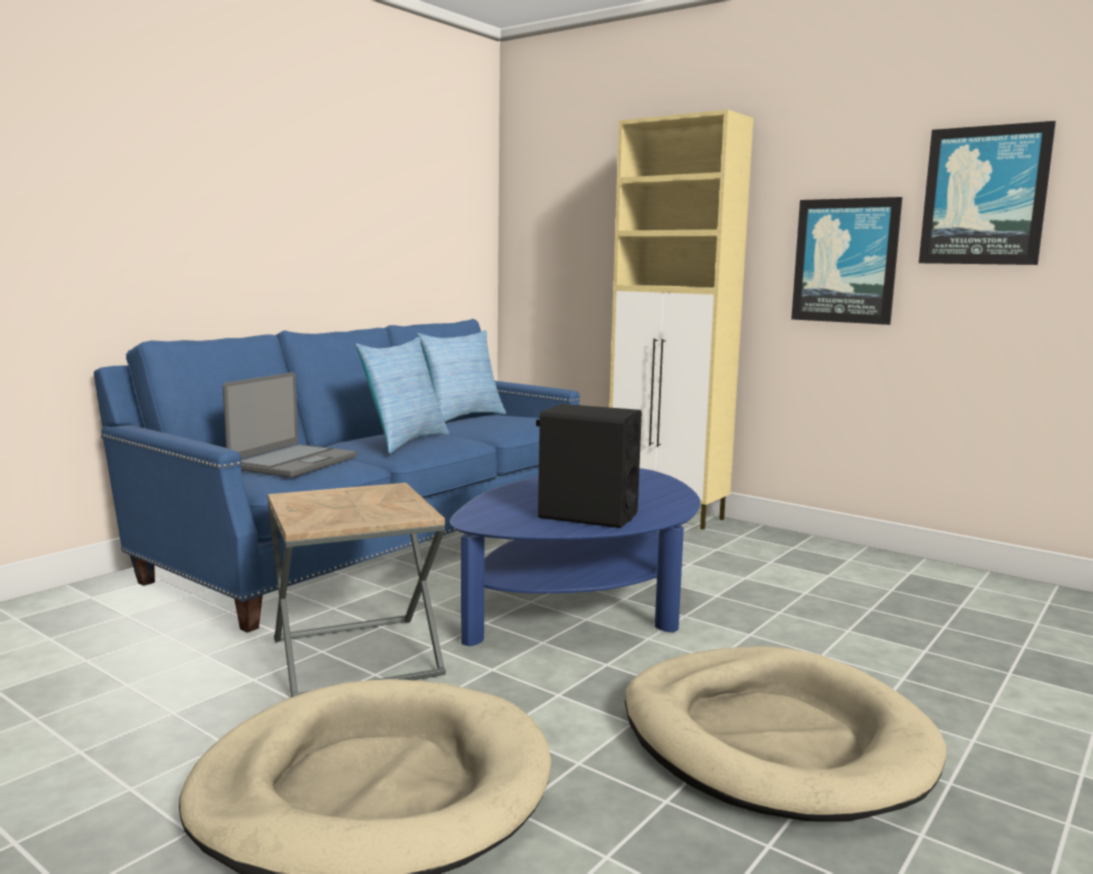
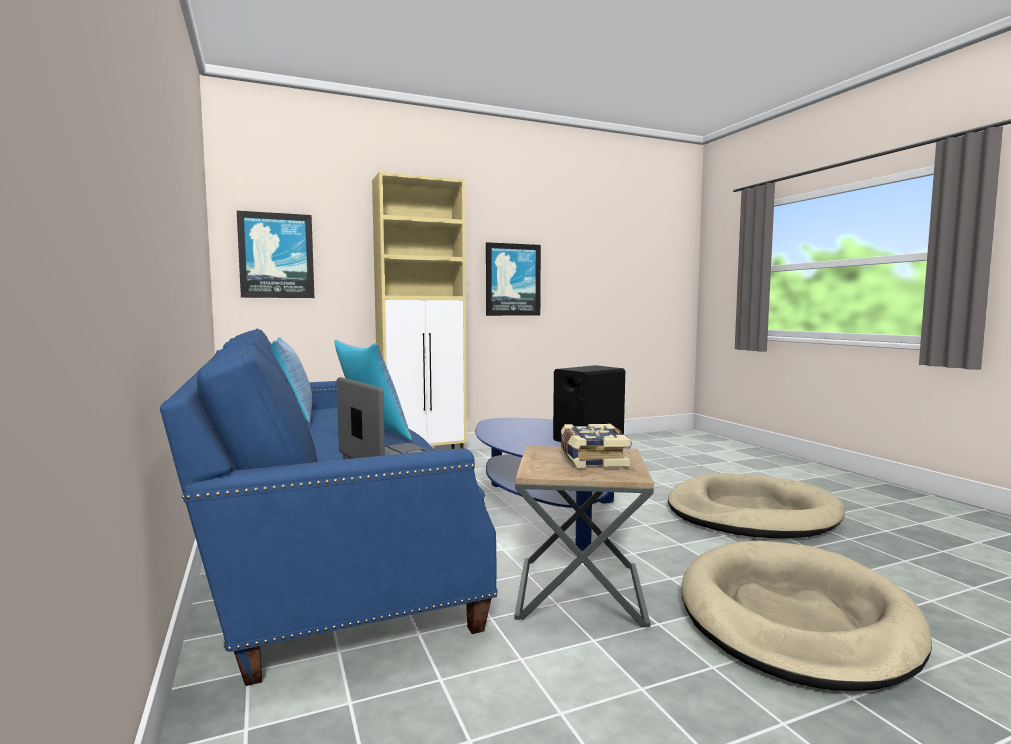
camera: 60 degrees left, 5 degrees down
picture [919,121,1056,265] -> picture moved to [237,211,314,298]
none -> book [561,424,631,468]

